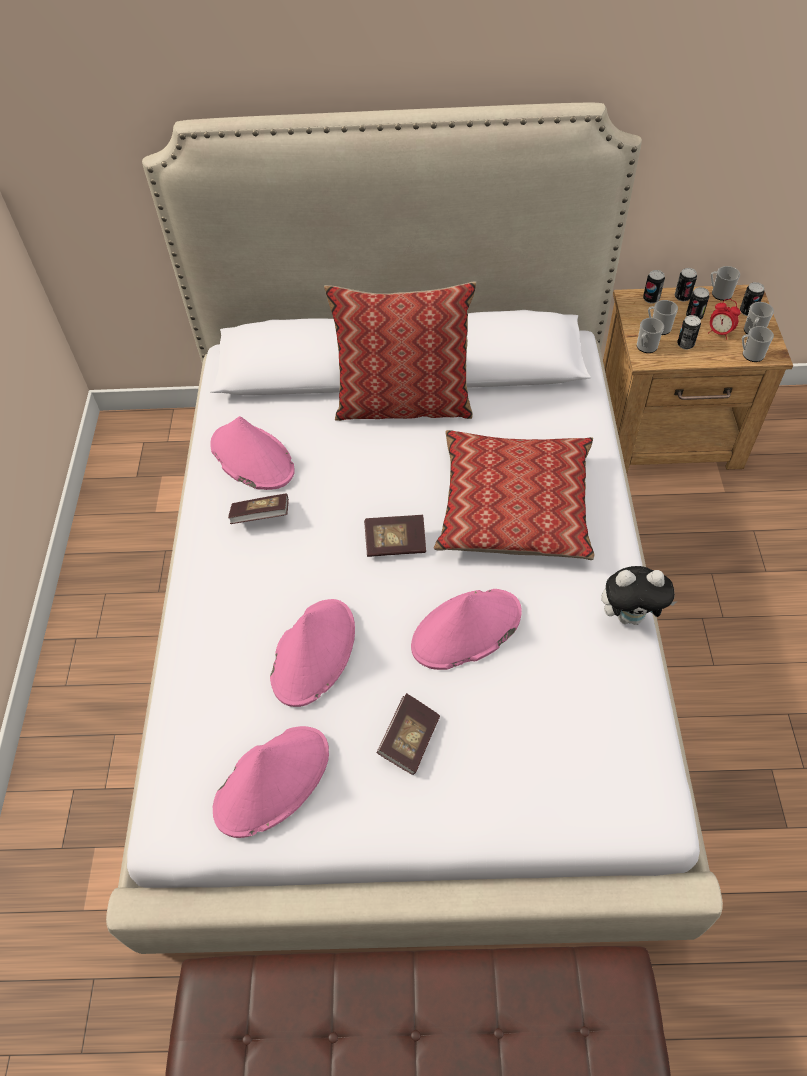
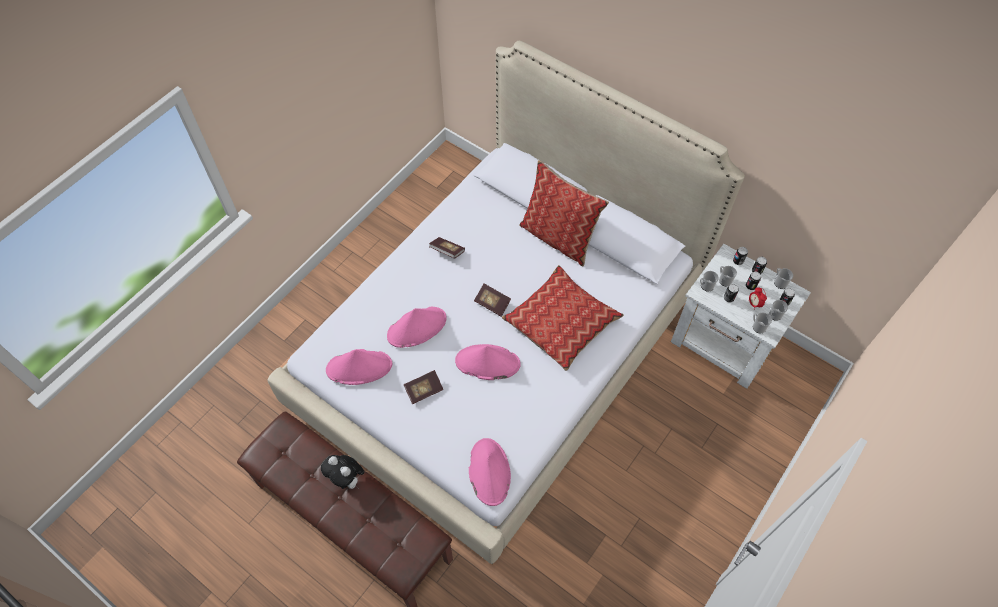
camera: 35 degrees right, 5 degrees up
pink hat [210,416,295,490] -> pink hat moved to [469,438,511,506]
plush toy [601,566,677,625] -> plush toy moved to [321,455,364,489]
brown nightstand [603,285,793,473] -> white nightstand [671,244,811,389]

